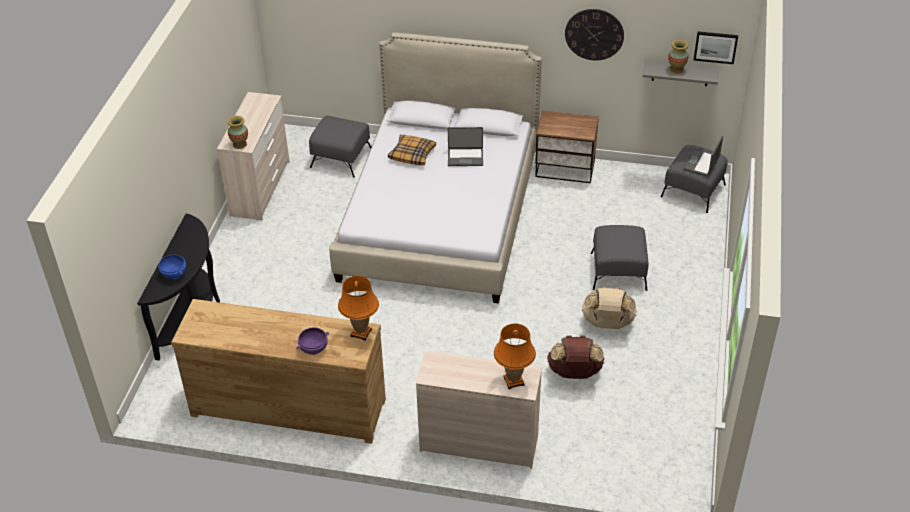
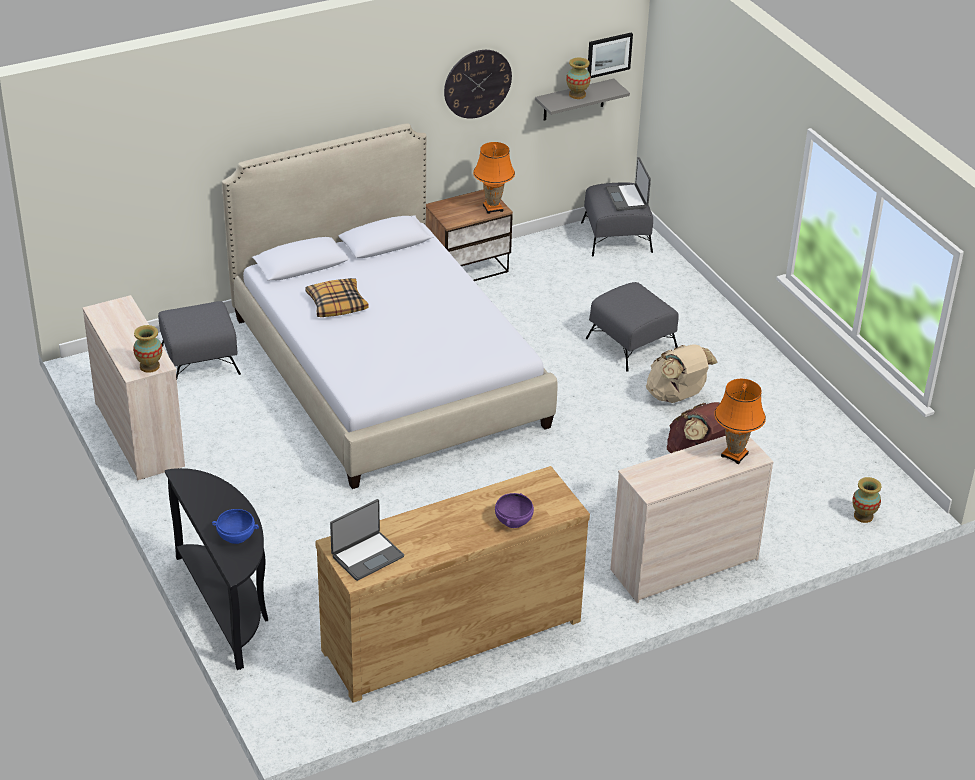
camera: 40 degrees left, 5 degrees down
orange table lamp [338,276,379,341] -> orange table lamp moved to [473,142,515,214]
laptop [448,127,483,166] -> laptop moved to [330,499,404,581]
none -> vase [852,477,881,523]

